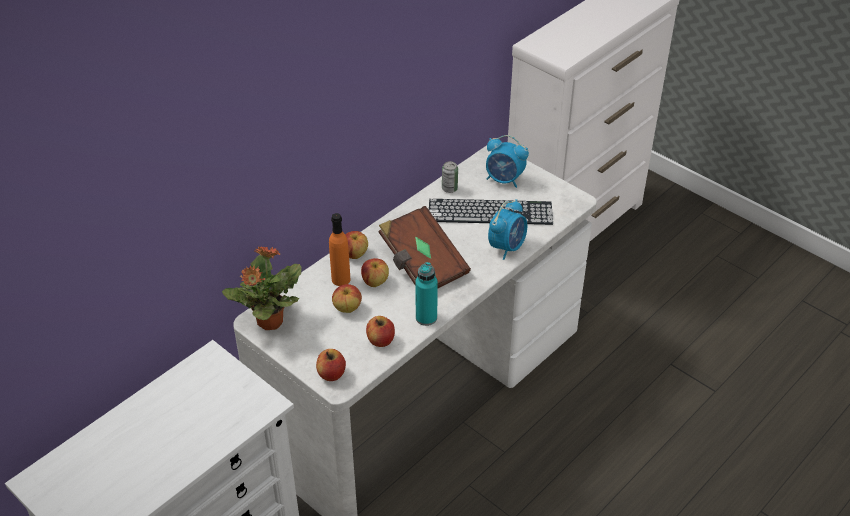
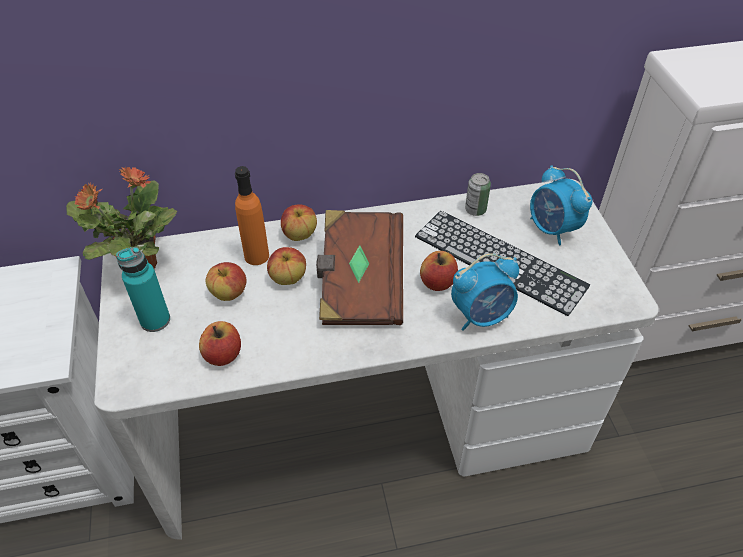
camera: 35 degrees right, 5 degrees up
apple [316,349,346,381] -> apple moved to [420,251,458,291]
turquoise bottle [415,262,438,326] -> turquoise bottle moved to [116,247,170,332]

